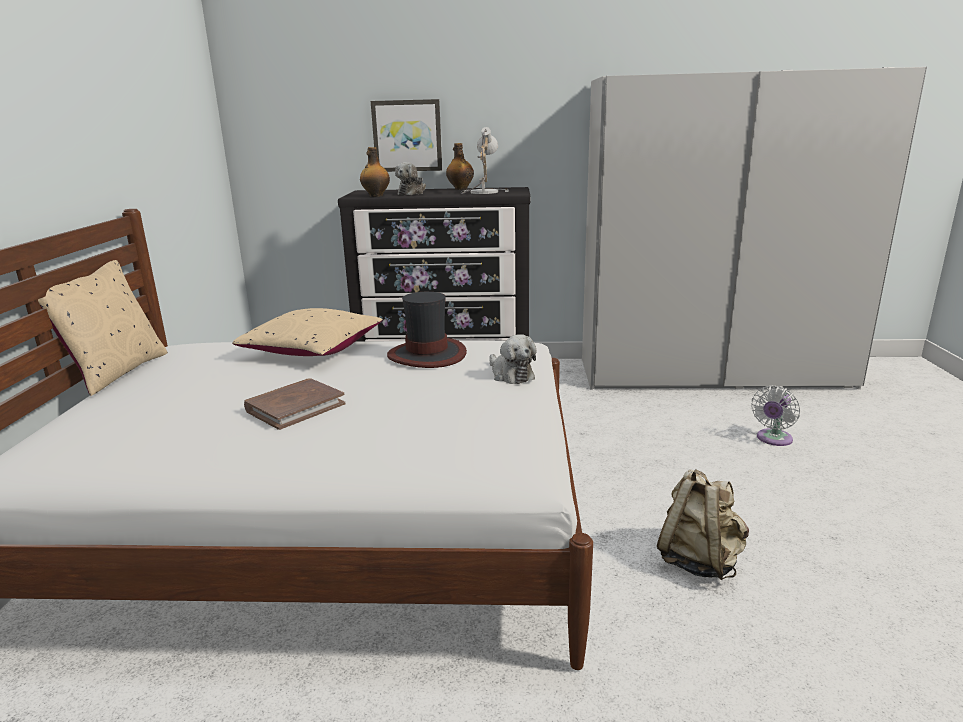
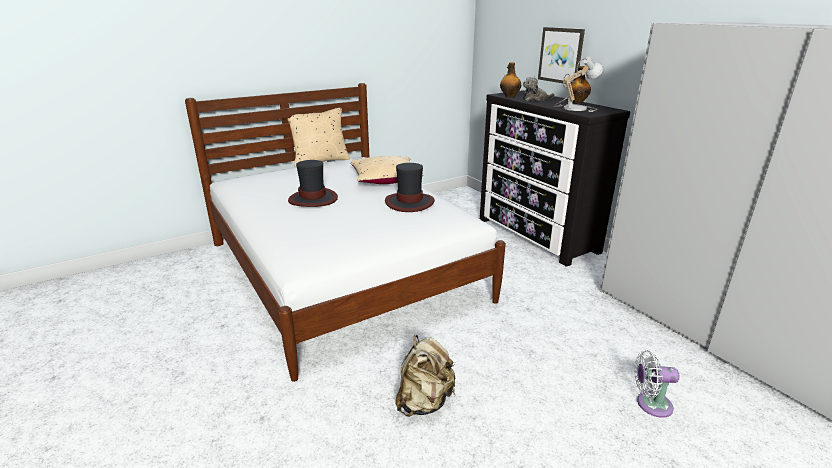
camera: 55 degrees right, 5 degrees up
brown book [244,378,345,430] -> hat [288,160,338,207]
plush toy [489,334,536,384] -> none

